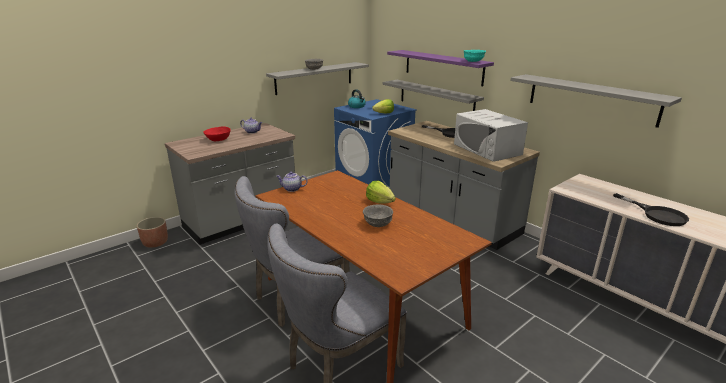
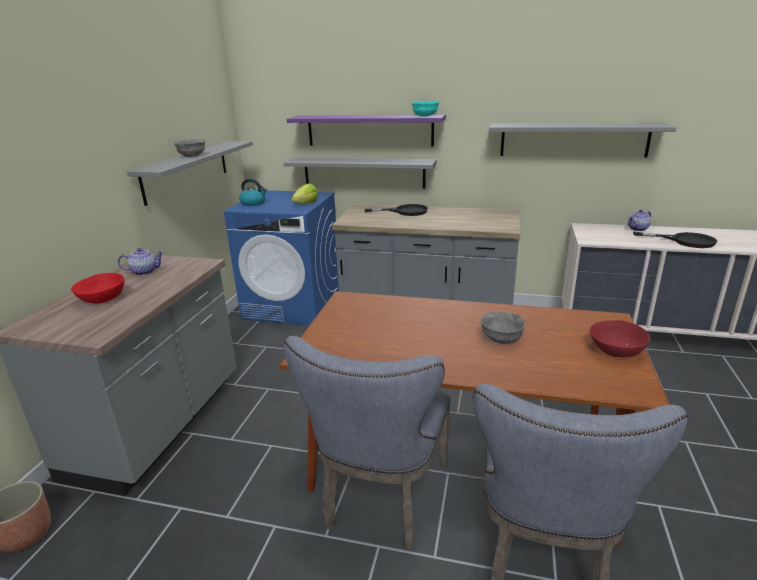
camera: 35 degrees left, 0 degrees up
teapot [277,172,308,192] -> teapot moved to [628,210,651,231]
lettuce [366,181,396,204] -> none
white microwave [454,109,528,162] -> none
none -> red bowl [590,320,650,358]

